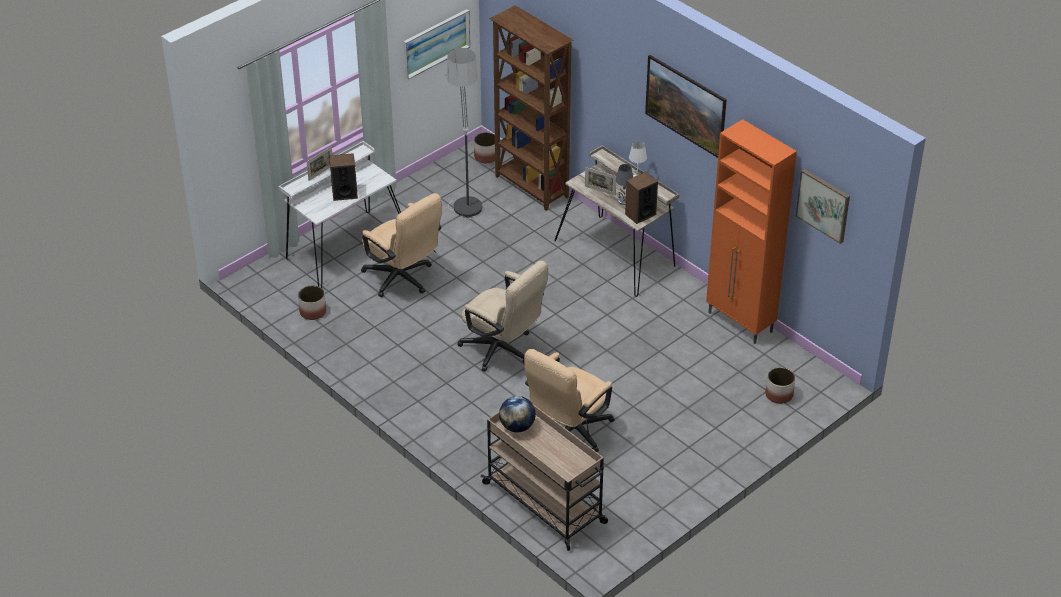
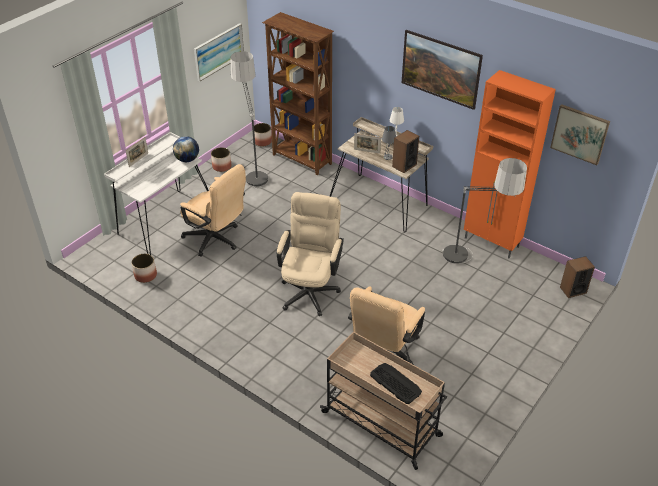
camera: 10 degrees left, 0 degrees up
speaker [329,153,358,201] -> speaker moved to [560,256,595,298]
beige office chair [458,261,548,372] -> beige office chair turned 105 degrees counterclockwise [277,192,344,316]
globe [499,396,536,433] -> globe moved to [173,136,199,162]
planter [765,367,795,404] -> planter moved to [211,147,231,172]
none -> keyboard [370,363,422,404]
none -> floor lamp [442,158,527,264]

